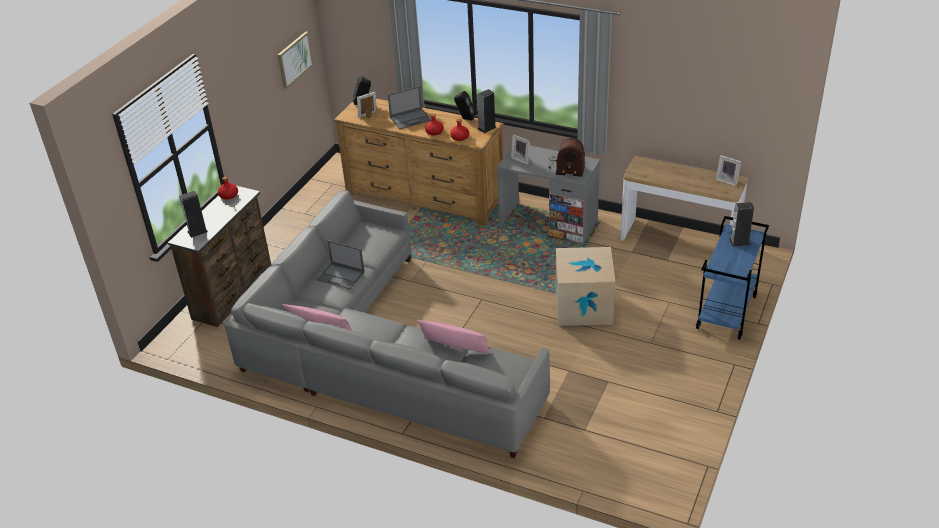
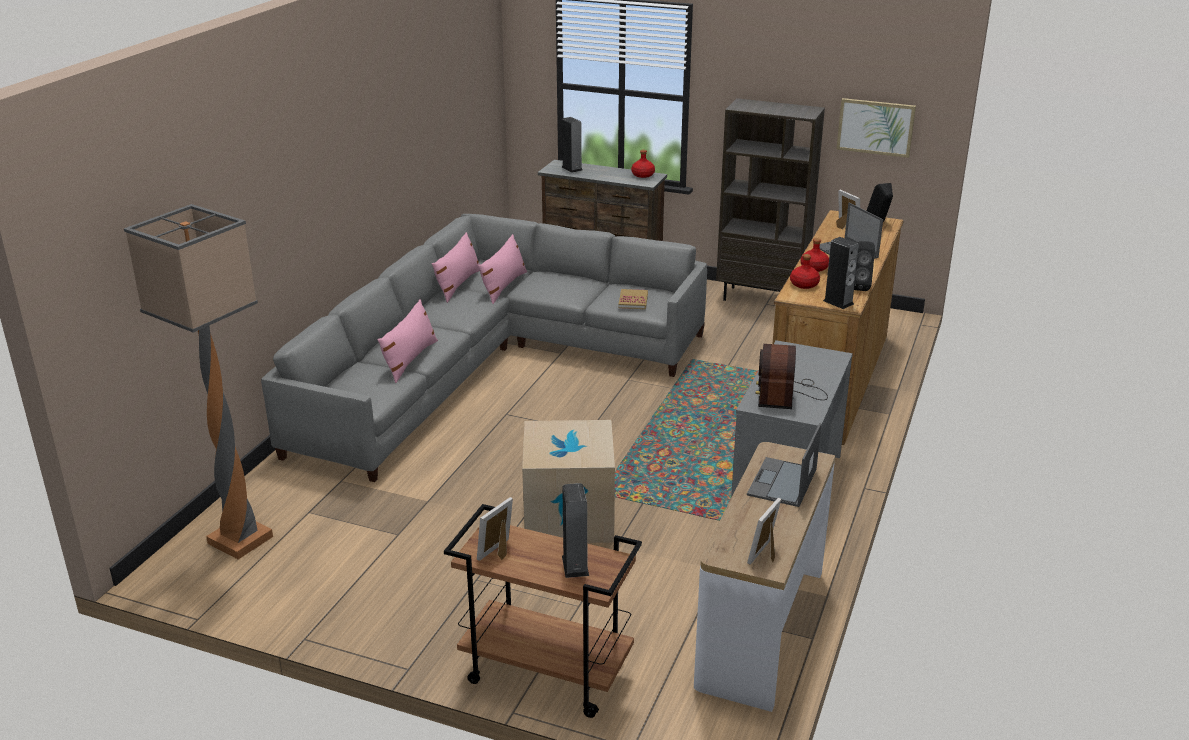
camera: 85 degrees right, 10 degrees down
laptop [317,240,365,289] -> laptop moved to [747,423,821,507]
picture frame [511,135,530,165] -> picture frame moved to [477,497,513,561]
blue cart [696,216,769,339] -> brown cart [444,504,642,718]
none -> floor lamp [124,204,273,559]
none -> pink pillow [478,234,527,304]
none -> book [618,289,648,309]
none -> brown bookcase [716,98,825,301]

